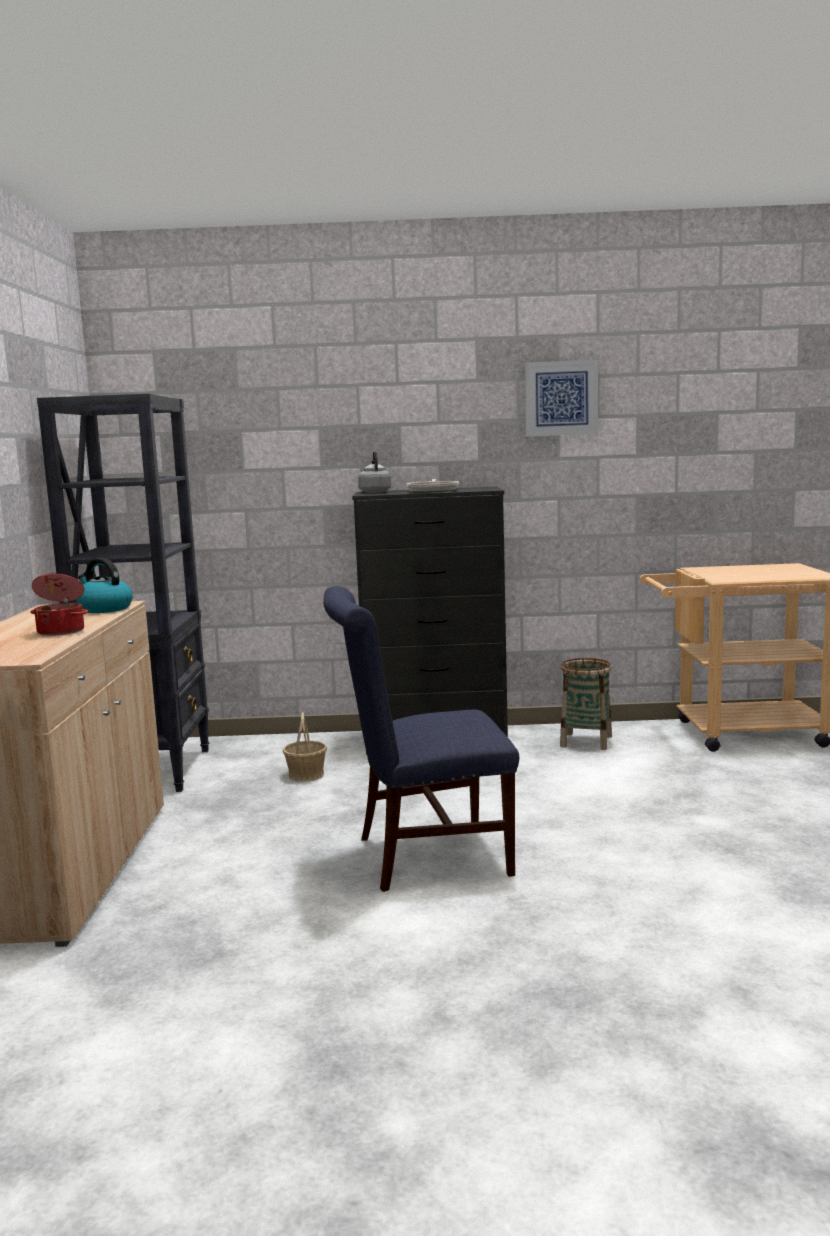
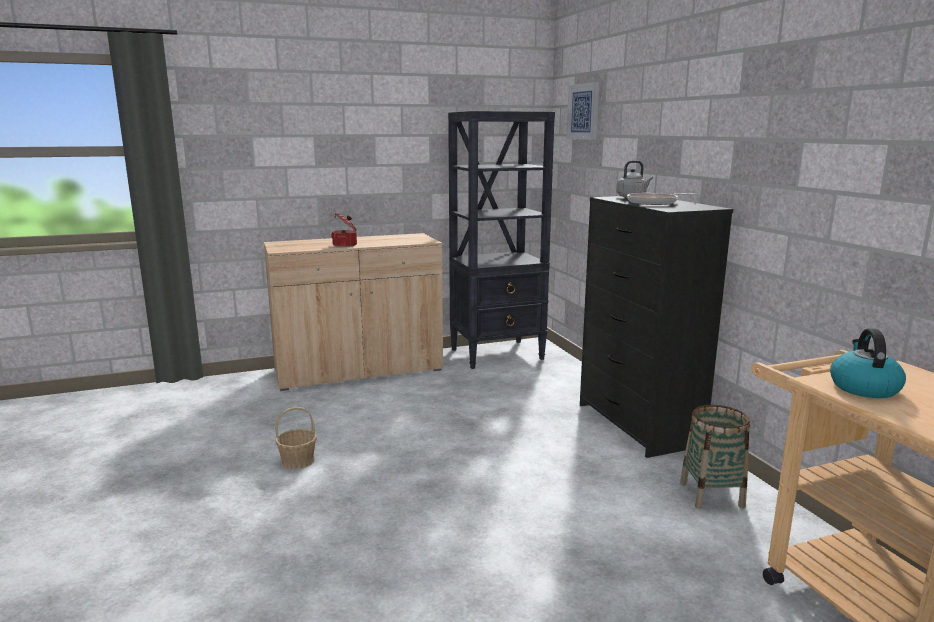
camera: 70 degrees right, 5 degrees up
kettle [76,558,133,613] -> kettle moved to [830,328,906,398]
basket [282,712,327,782] -> basket moved to [275,407,317,470]
blue chair [323,586,519,892] -> none
picture [525,360,598,436] -> picture moved to [566,82,599,140]

